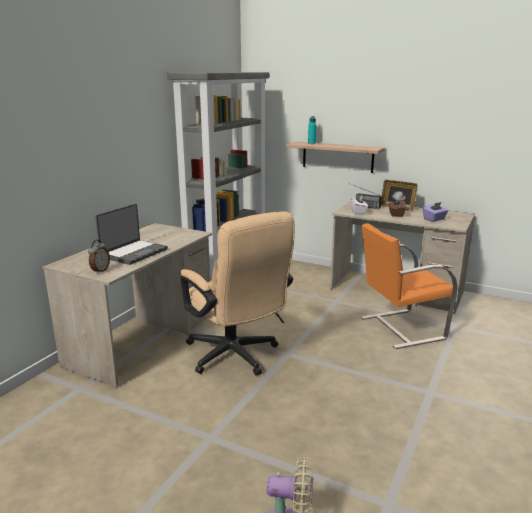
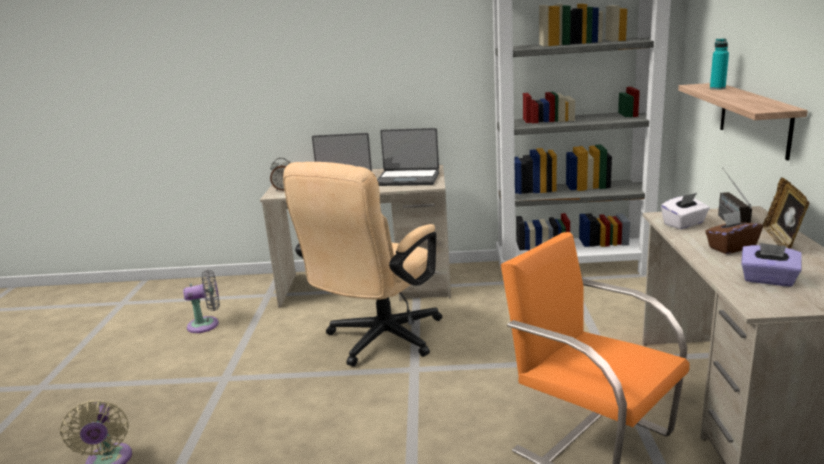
camera: 65 degrees right, 0 degrees up
none -> grey fan [183,269,220,333]
none -> laptop [377,128,439,186]

